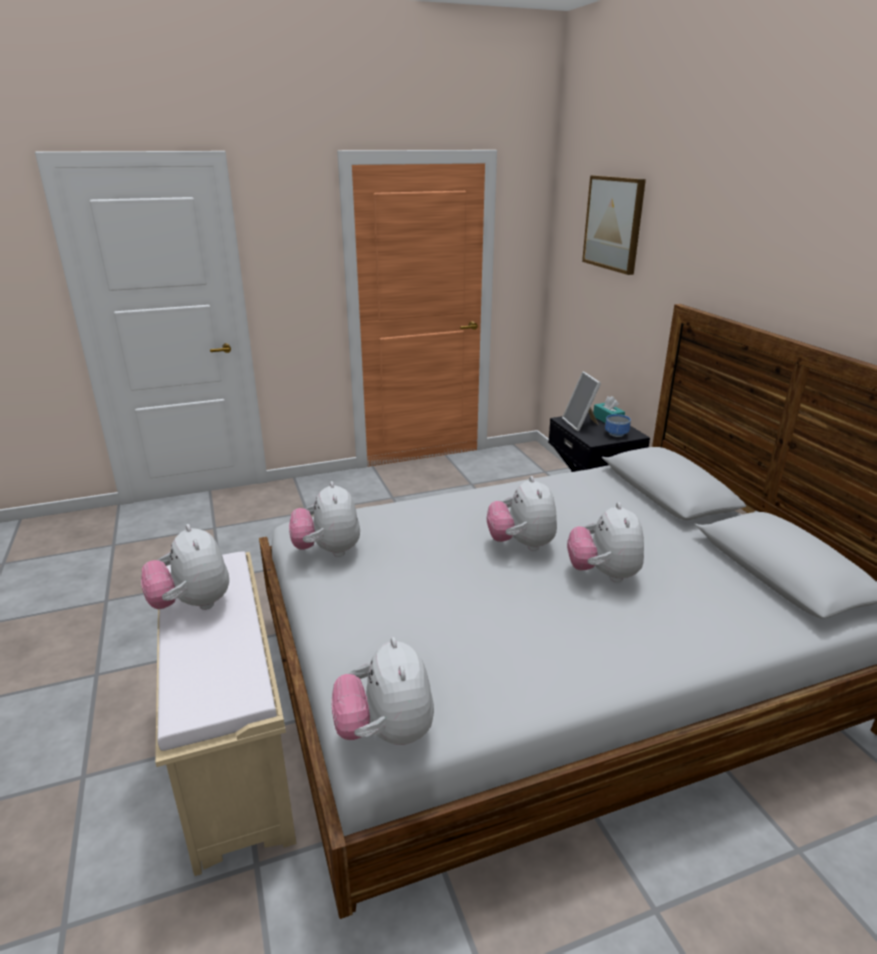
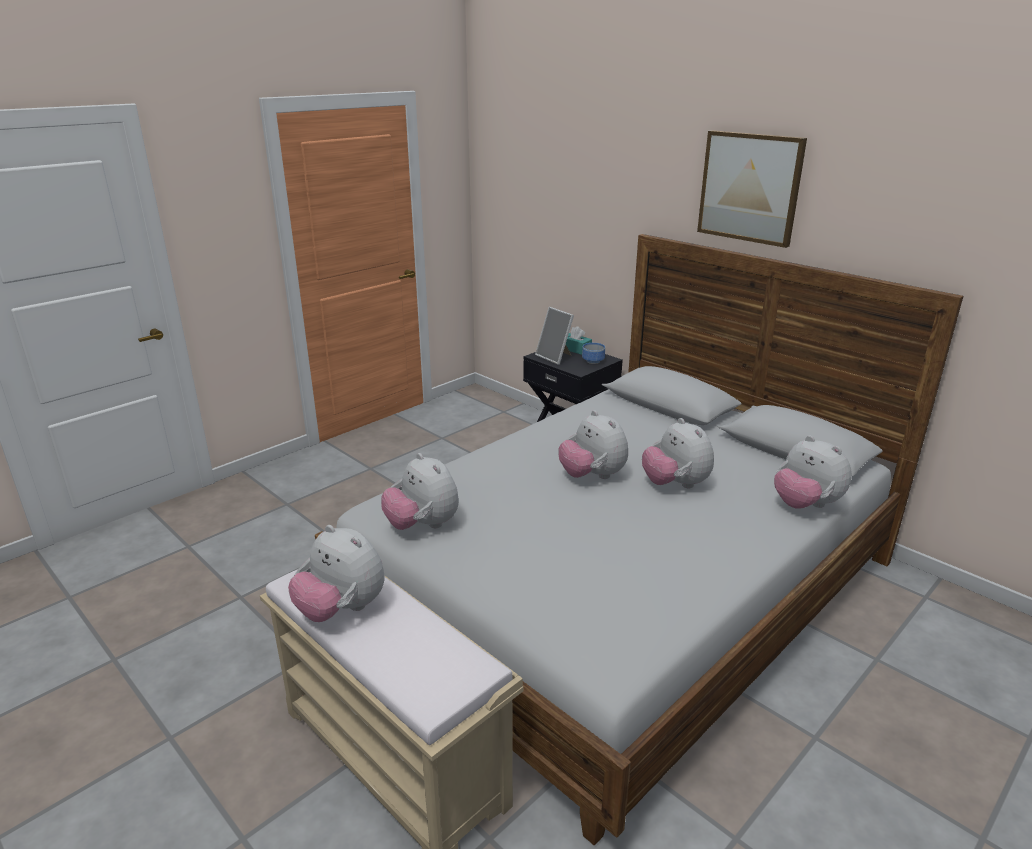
camera: 25 degrees left, 0 degrees up
plush toy [331,637,434,745] -> plush toy moved to [774,436,852,509]
picture [582,175,646,275] -> picture moved to [697,130,807,248]

